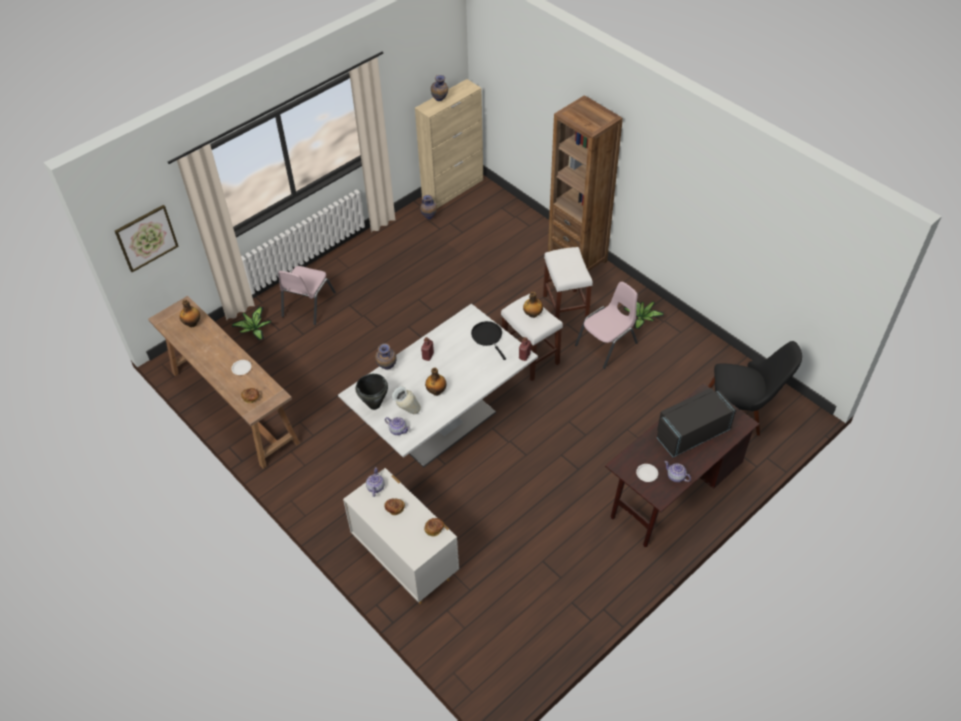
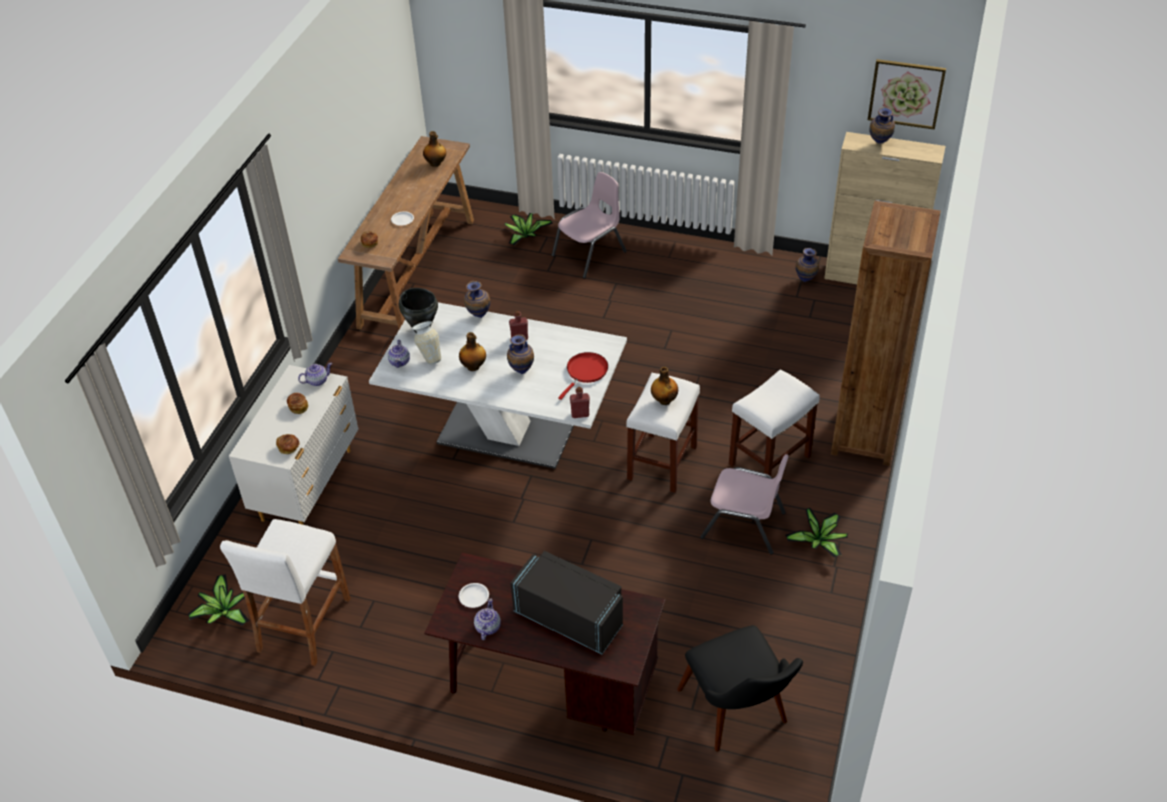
camera: 60 degrees right, 5 degrees down
picture [115,205,179,272] -> picture moved to [868,59,946,130]
pink chair [278,266,336,325] -> pink chair turned 150 degrees clockwise [551,172,627,279]
black frying pan [471,321,506,360] -> red frying pan [558,352,608,400]
none -> potted plant [188,574,250,626]
none -> white stool [220,519,350,666]
none -> vase [507,335,534,374]

